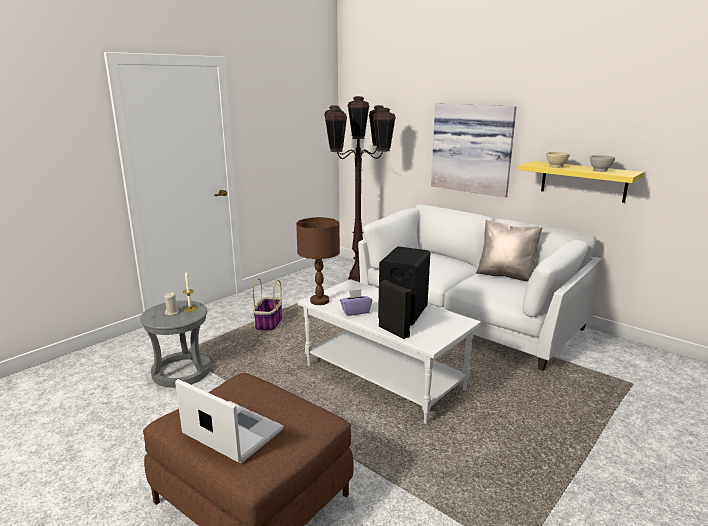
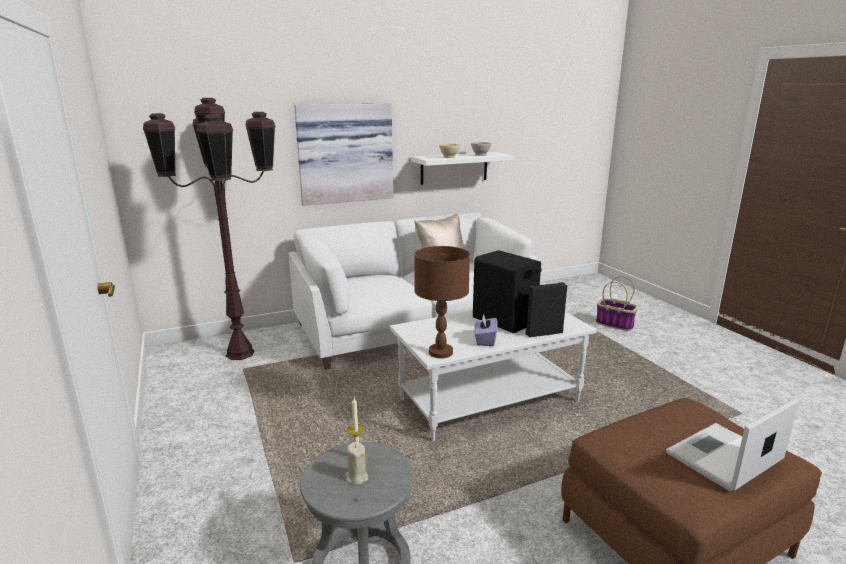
camera: 65 degrees left, 0 degrees up
basket [253,278,282,331] -> basket moved to [596,276,638,331]
yellow shelf [518,161,644,203] -> white shelf [411,152,514,185]

